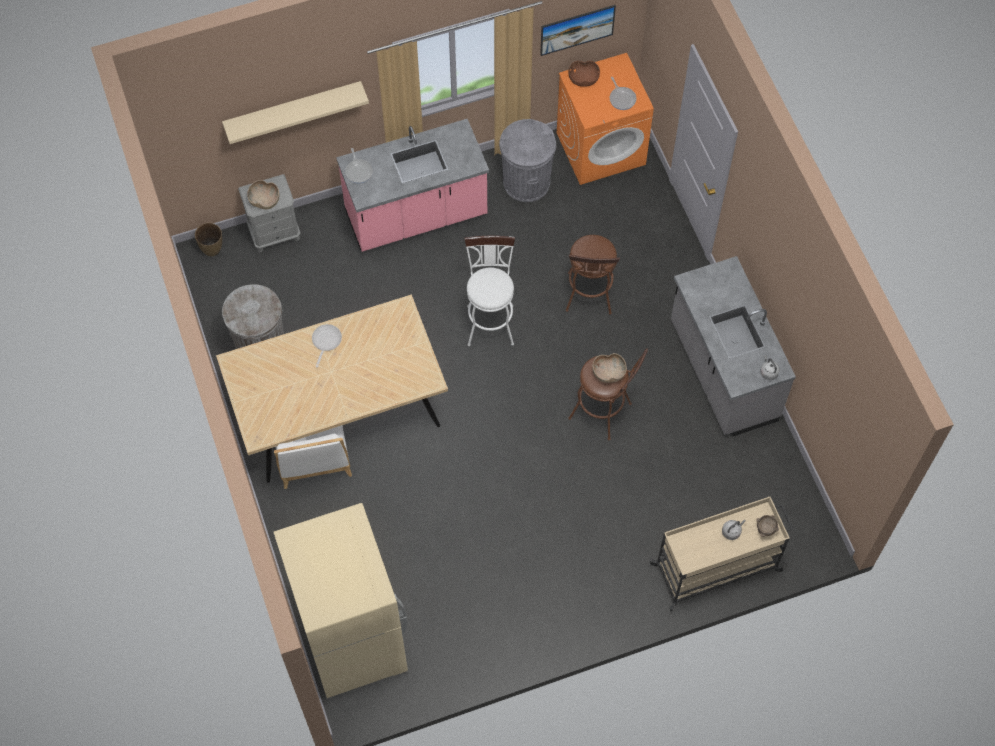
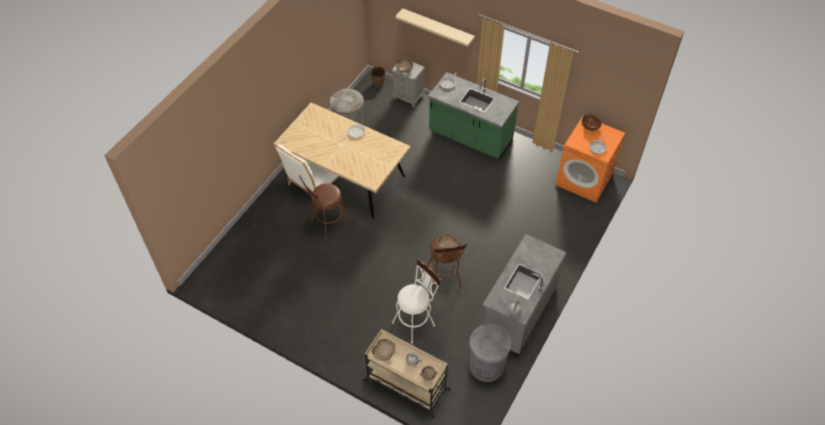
camera: 50 degrees right, 10 degrees down
beige fridge [274,503,408,698] -> none
pink counter [336,119,489,252] -> green counter [428,72,519,160]
white stool [464,236,515,346] -> white stool moved to [392,258,441,344]
grey trash can [499,119,556,202] -> grey trash can moved to [469,324,512,382]
picture [540,5,616,56] -> none
brown stool [566,235,620,315] -> brown stool moved to [299,175,350,240]
none -> brown bowl [372,339,396,361]

